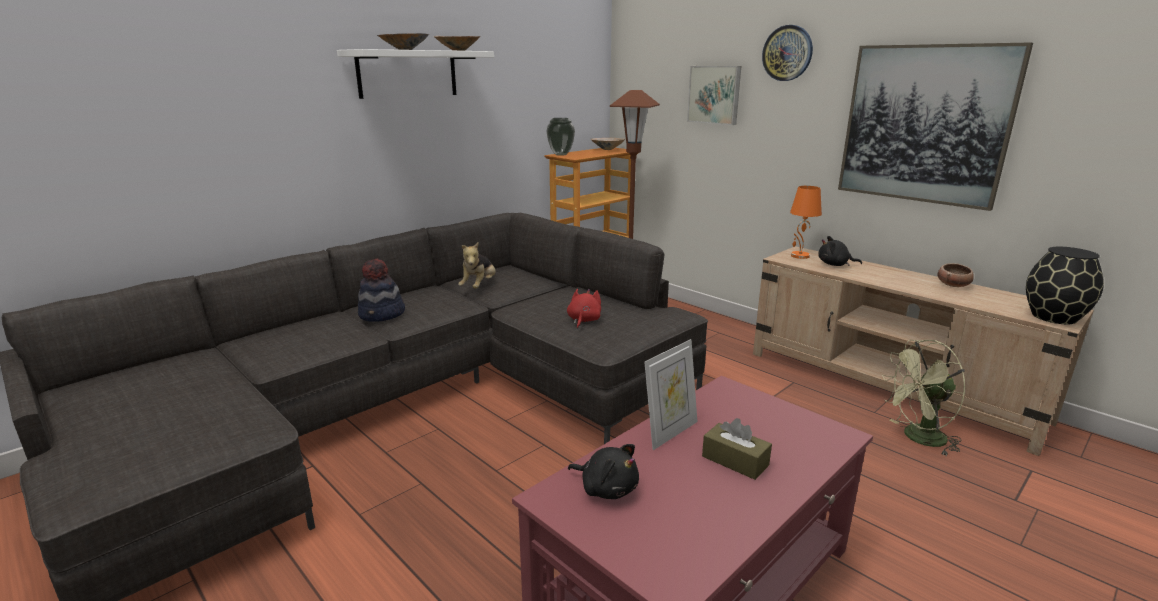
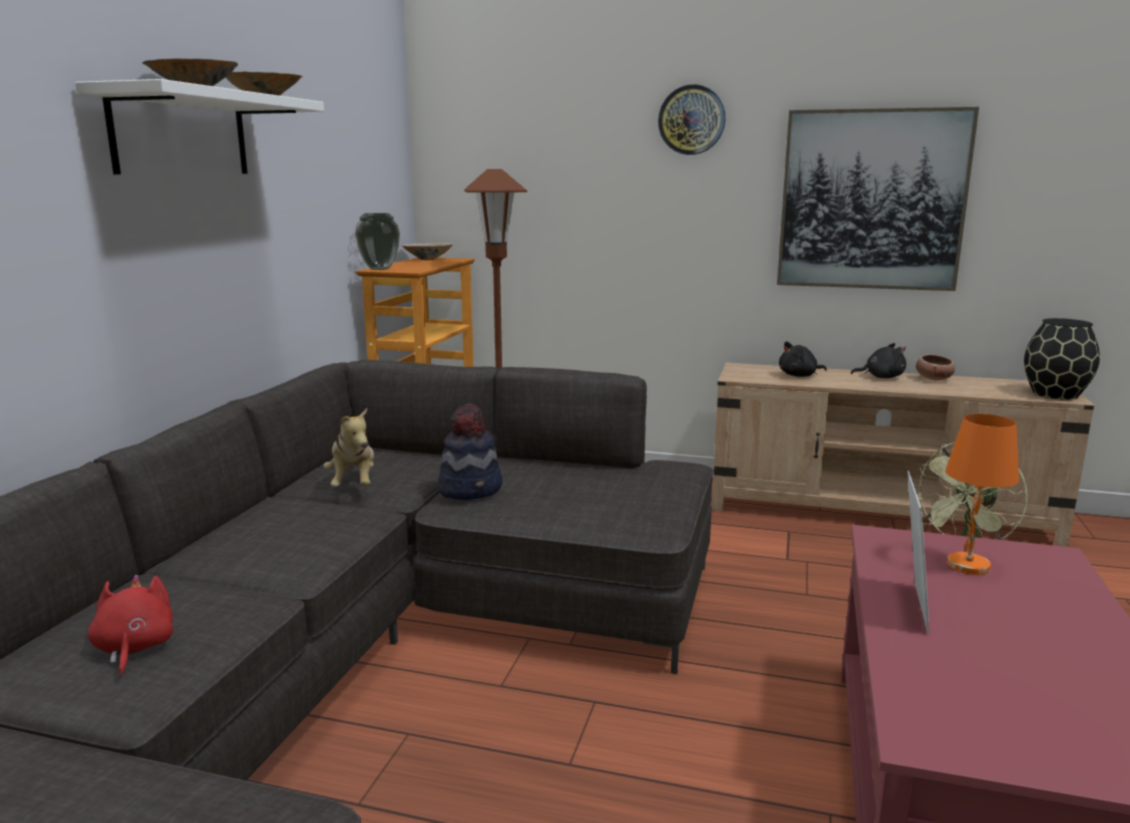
camera: 30 degrees left, 5 degrees down
hat [358,258,405,322] -> hat moved to [438,404,503,500]
red plush toy [567,289,601,329] -> red plush toy moved to [88,575,173,676]
black plush toy [568,444,639,499] -> black plush toy moved to [851,343,906,378]
picture [687,66,741,125] -> none
brown tissue box [702,418,772,480] -> none
orange table lamp [790,186,822,259] -> orange table lamp moved to [945,414,1019,575]

